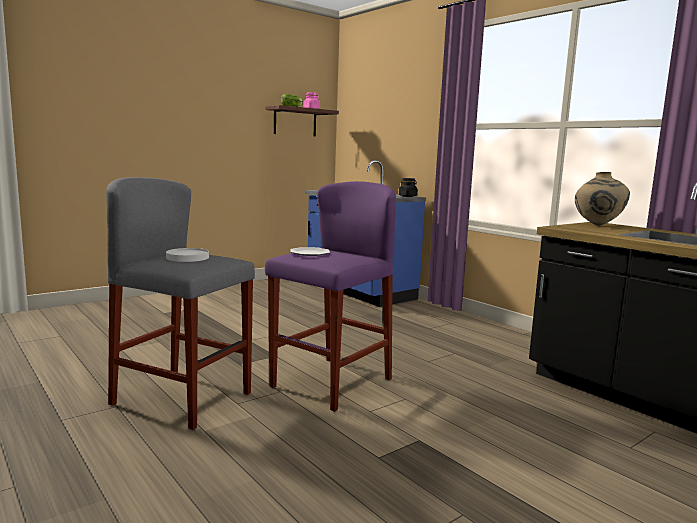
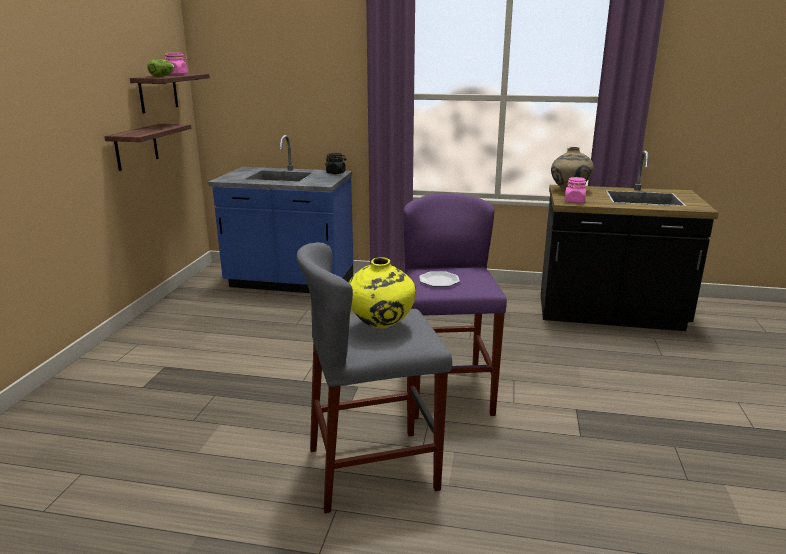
camera: 40 degrees left, 10 degrees up
white plate [166,248,209,262] -> yellow vase [349,257,416,328]
none -> shelf [104,124,191,171]
none -> pink jar [565,177,586,203]

